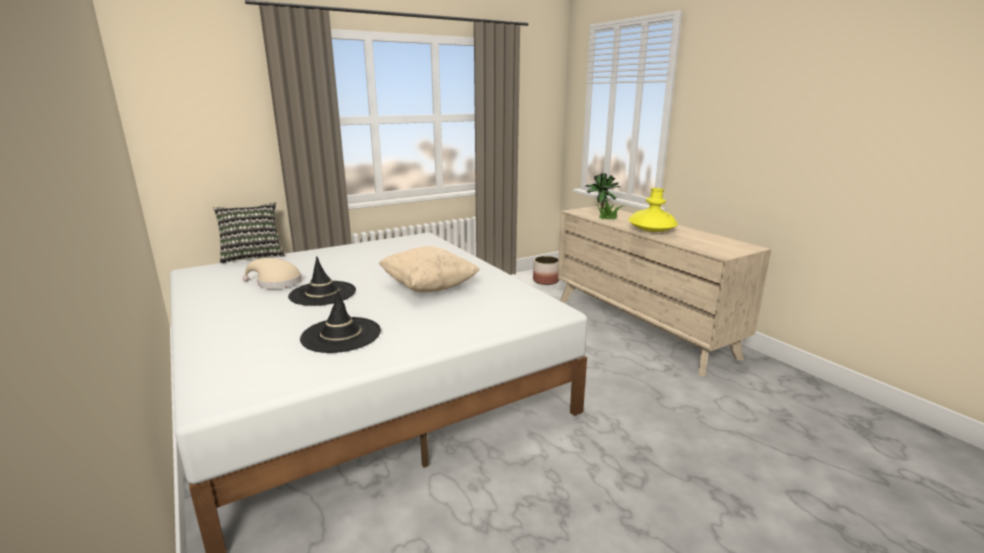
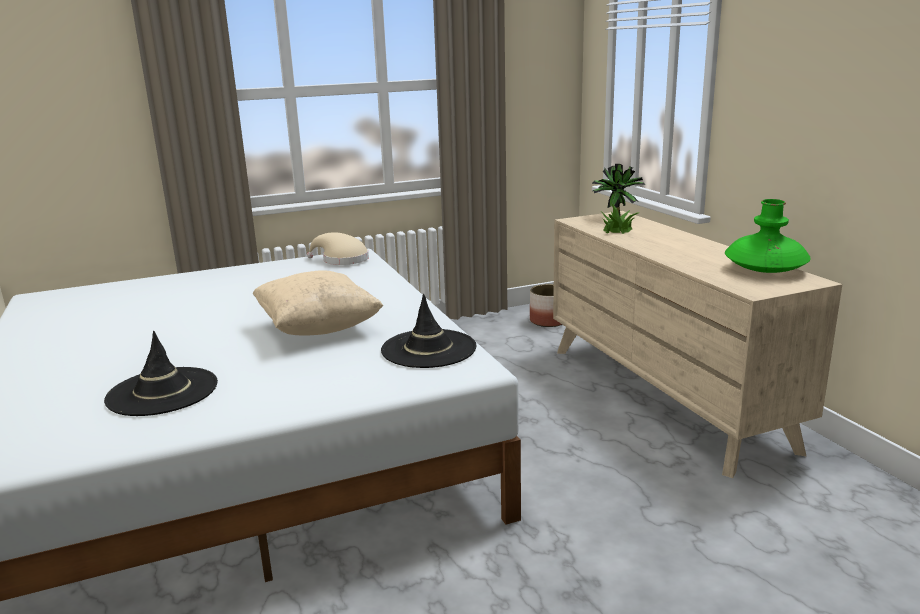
camera: 10 degrees right, 0 degrees up
pillow [214,202,285,264] -> none
beige hat [243,258,302,289] -> beige hat moved to [307,232,369,265]
black hat [288,256,356,306] -> black hat moved to [381,294,477,368]
yellow vase [628,188,678,232] -> none
none -> green vase [725,199,811,273]

